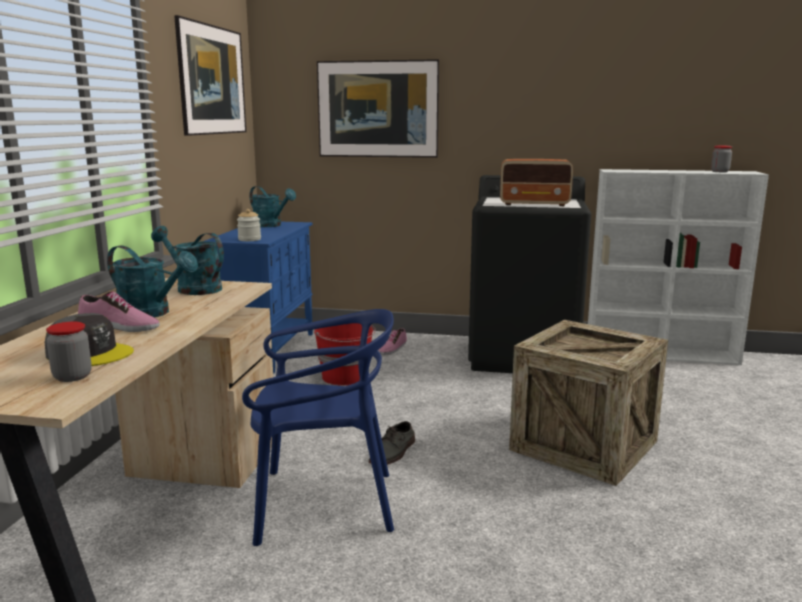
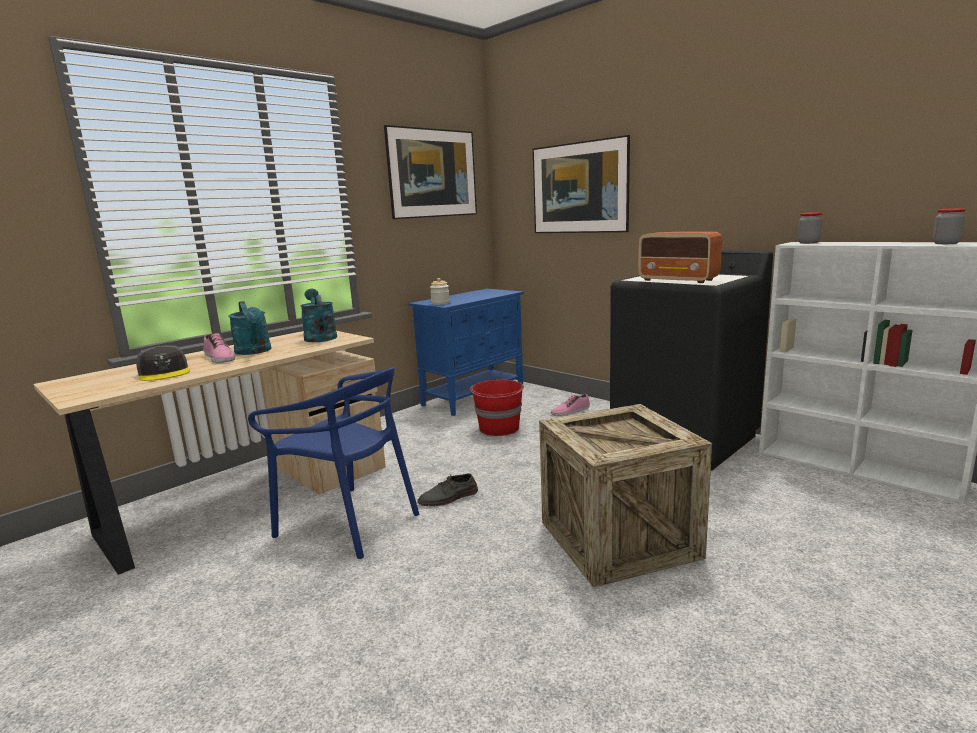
camera: 35 degrees right, 0 degrees up
jar [46,322,92,382] -> jar moved to [798,212,822,244]
turquoise watering can [250,186,296,227] -> none

